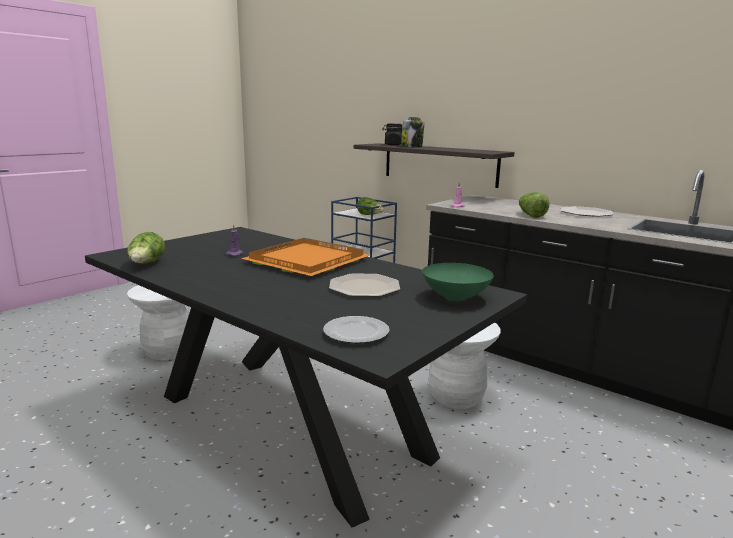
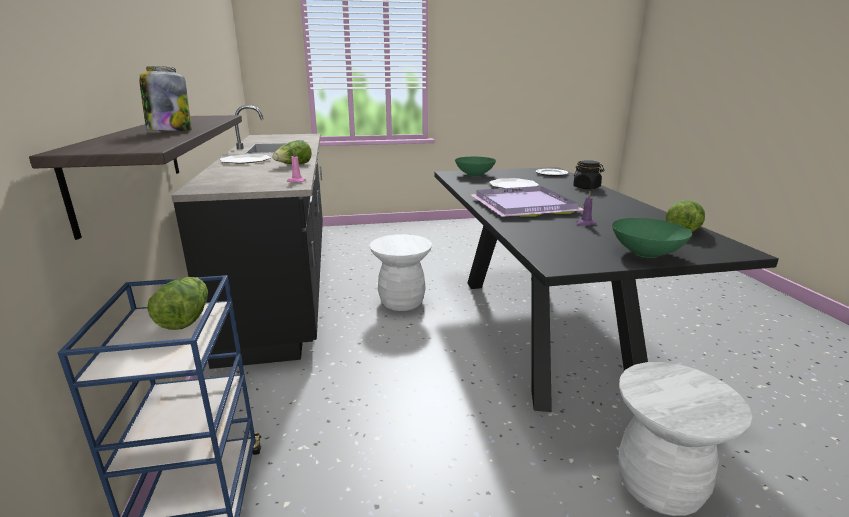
camera: 140 degrees left, 5 degrees up
orange tray [241,238,370,276] -> purple tray [471,186,584,217]
black jar [382,124,402,145] -> black jar moved to [573,160,604,189]
none -> green bowl [612,218,692,258]

